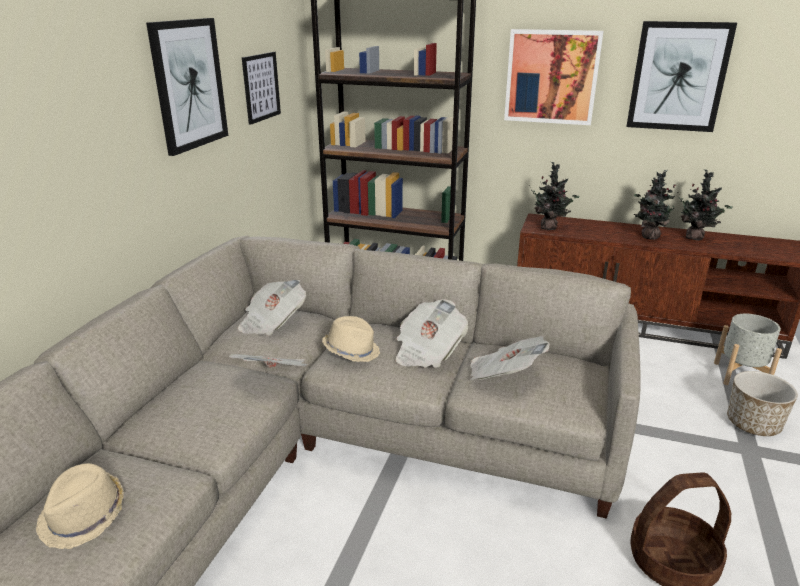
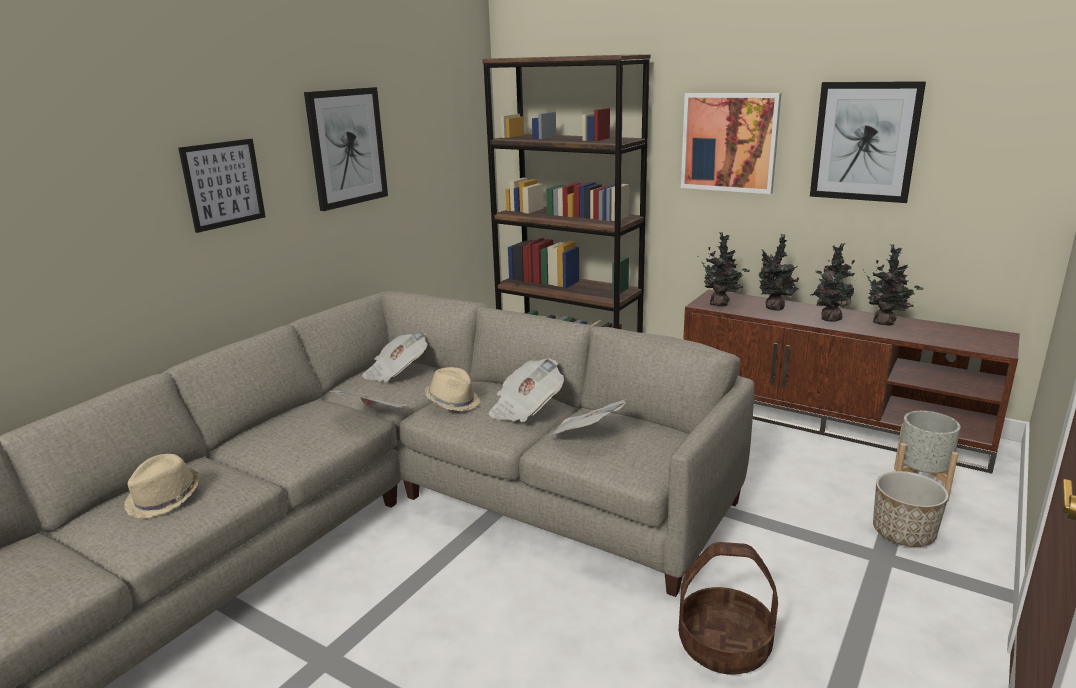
camera: 15 degrees right, 5 degrees down
picture [242,52,281,125] -> picture moved to [178,139,265,233]
none -> potted plant [758,234,799,311]

